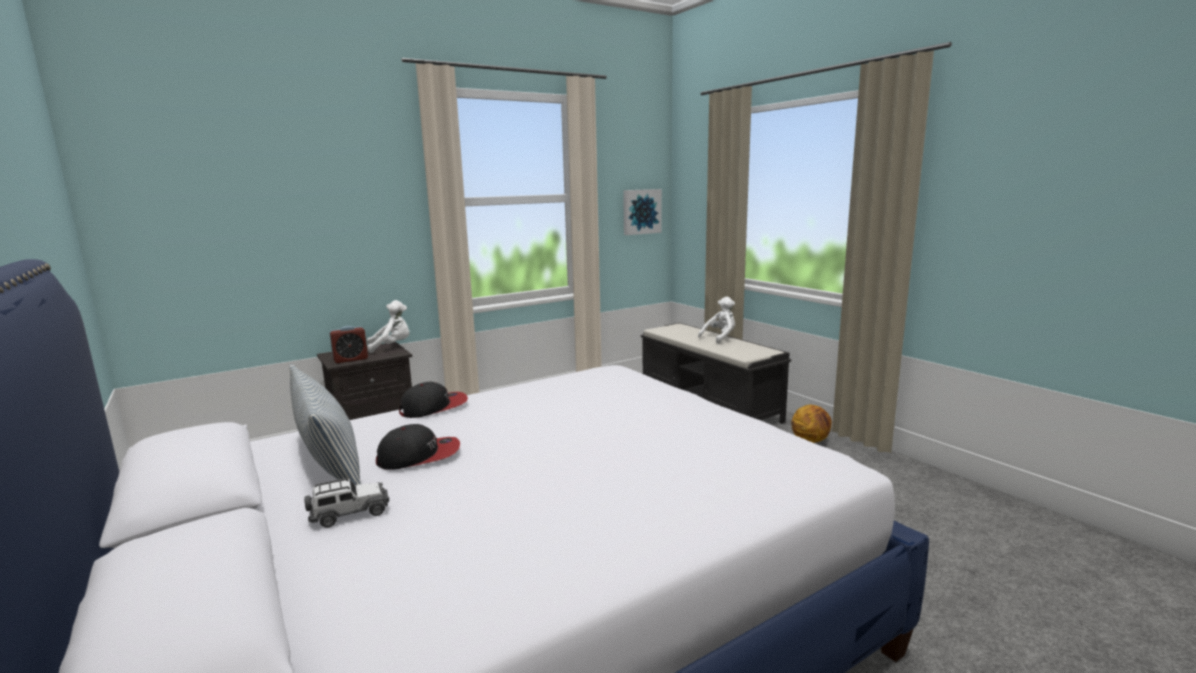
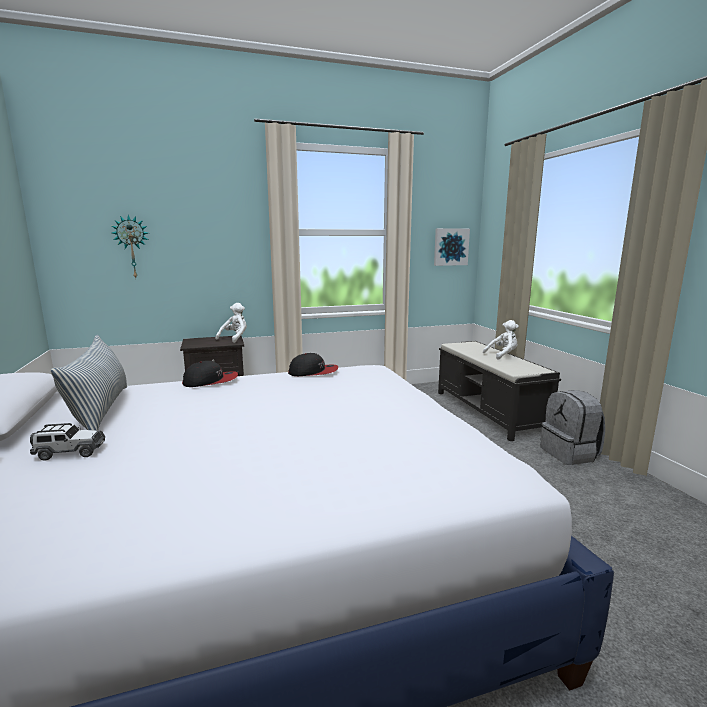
camera: 15 degrees right, 0 degrees up
alarm clock [330,326,368,363] -> none
white plush toy [367,300,410,353] -> white plush toy turned 60 degrees counterclockwise [215,303,247,343]
cap [376,424,460,470] -> cap moved to [288,353,338,376]
basketball [791,405,832,443] -> grey backpack [540,390,605,465]
none -> wall clock [112,215,148,278]

